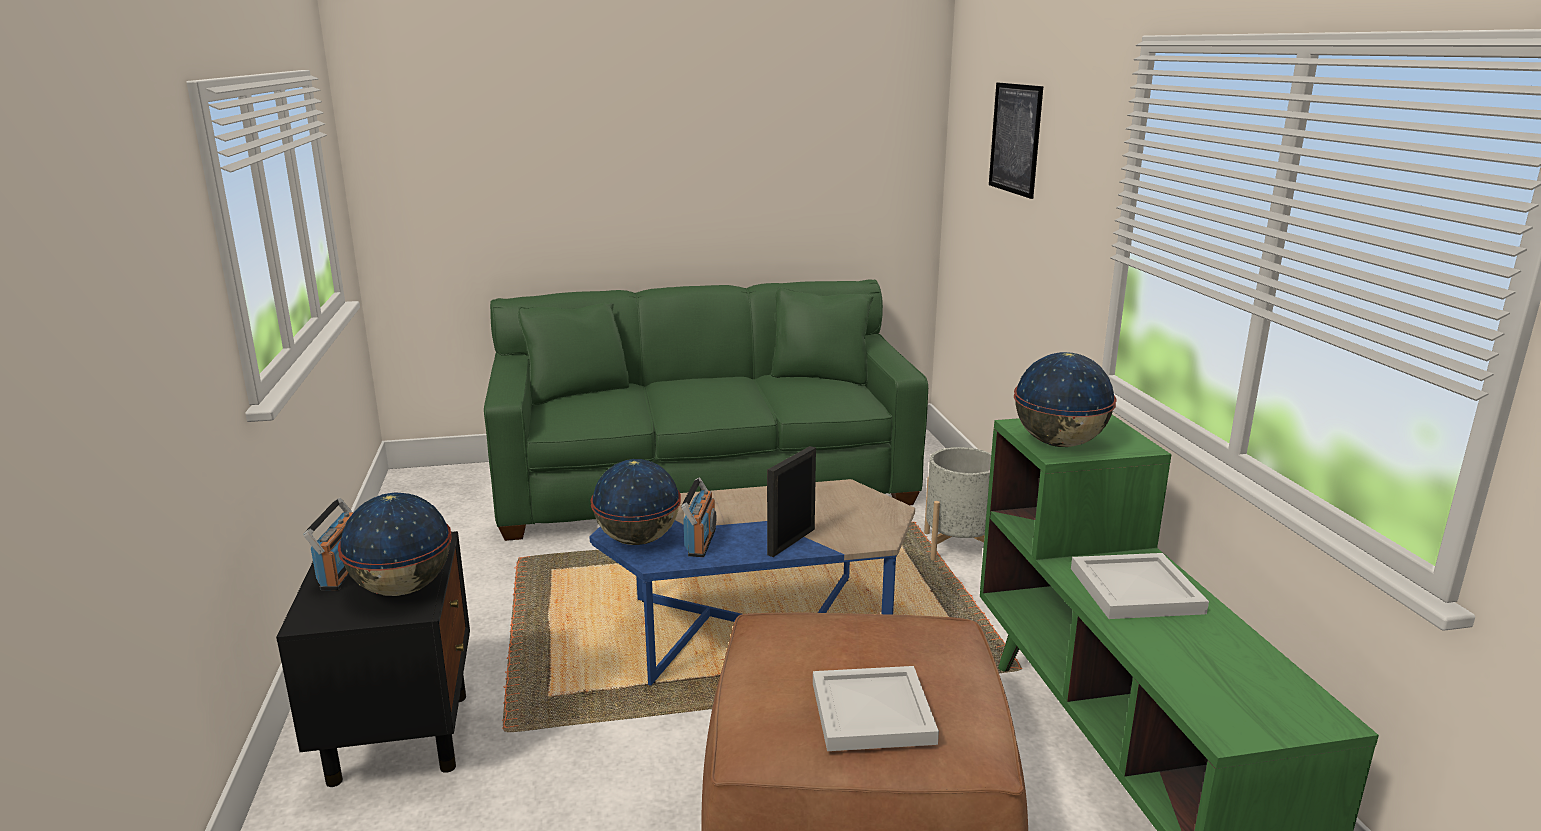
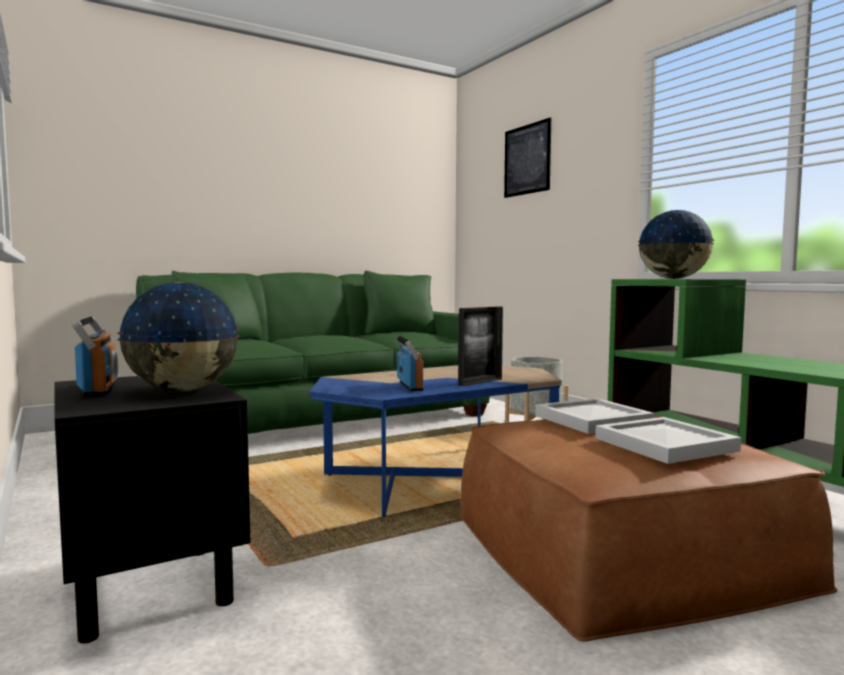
camera: 20 degrees left, 15 degrees down
globe [591,459,681,545] -> none
picture frame [767,446,816,557] -> picture frame turned 150 degrees counterclockwise [458,306,503,386]
white tray [1071,553,1209,619] -> white tray moved to [535,398,655,434]

